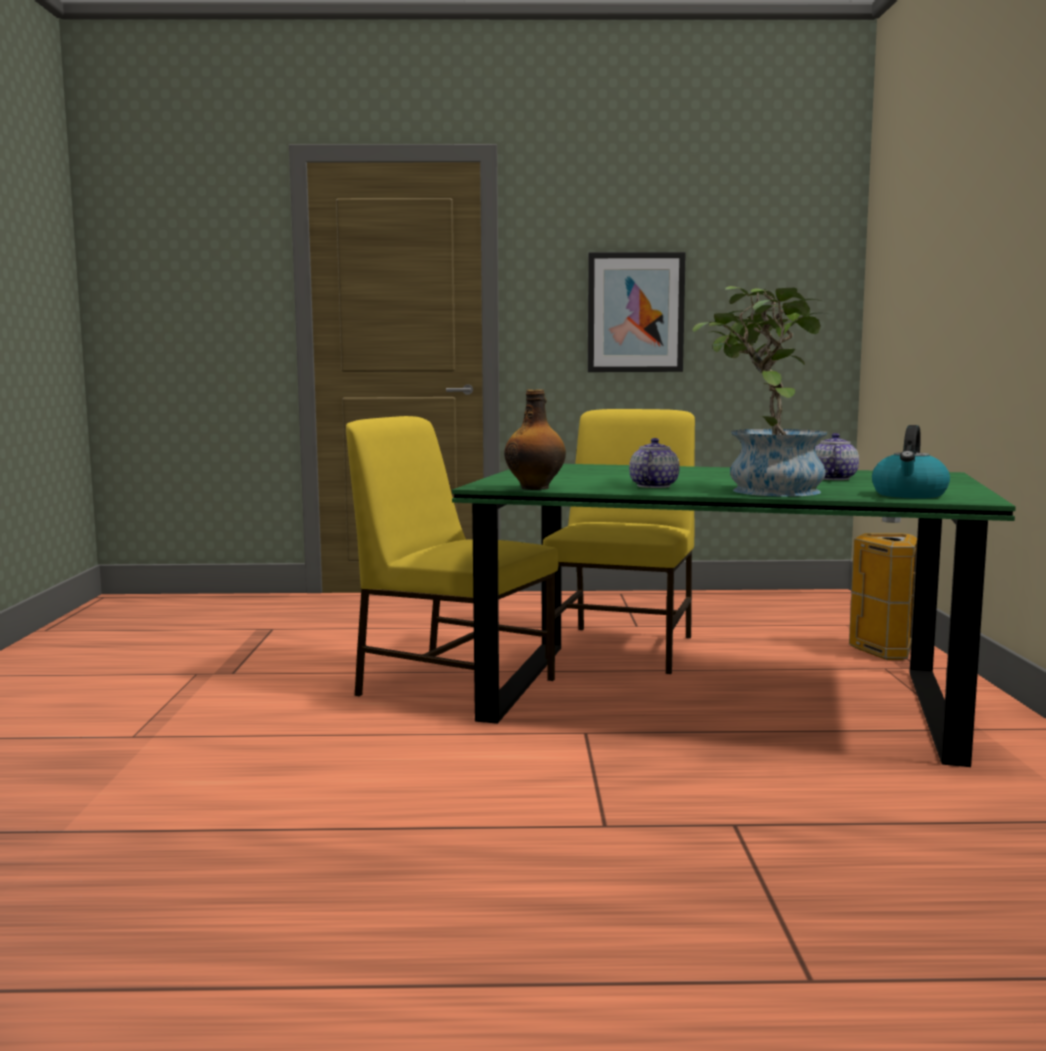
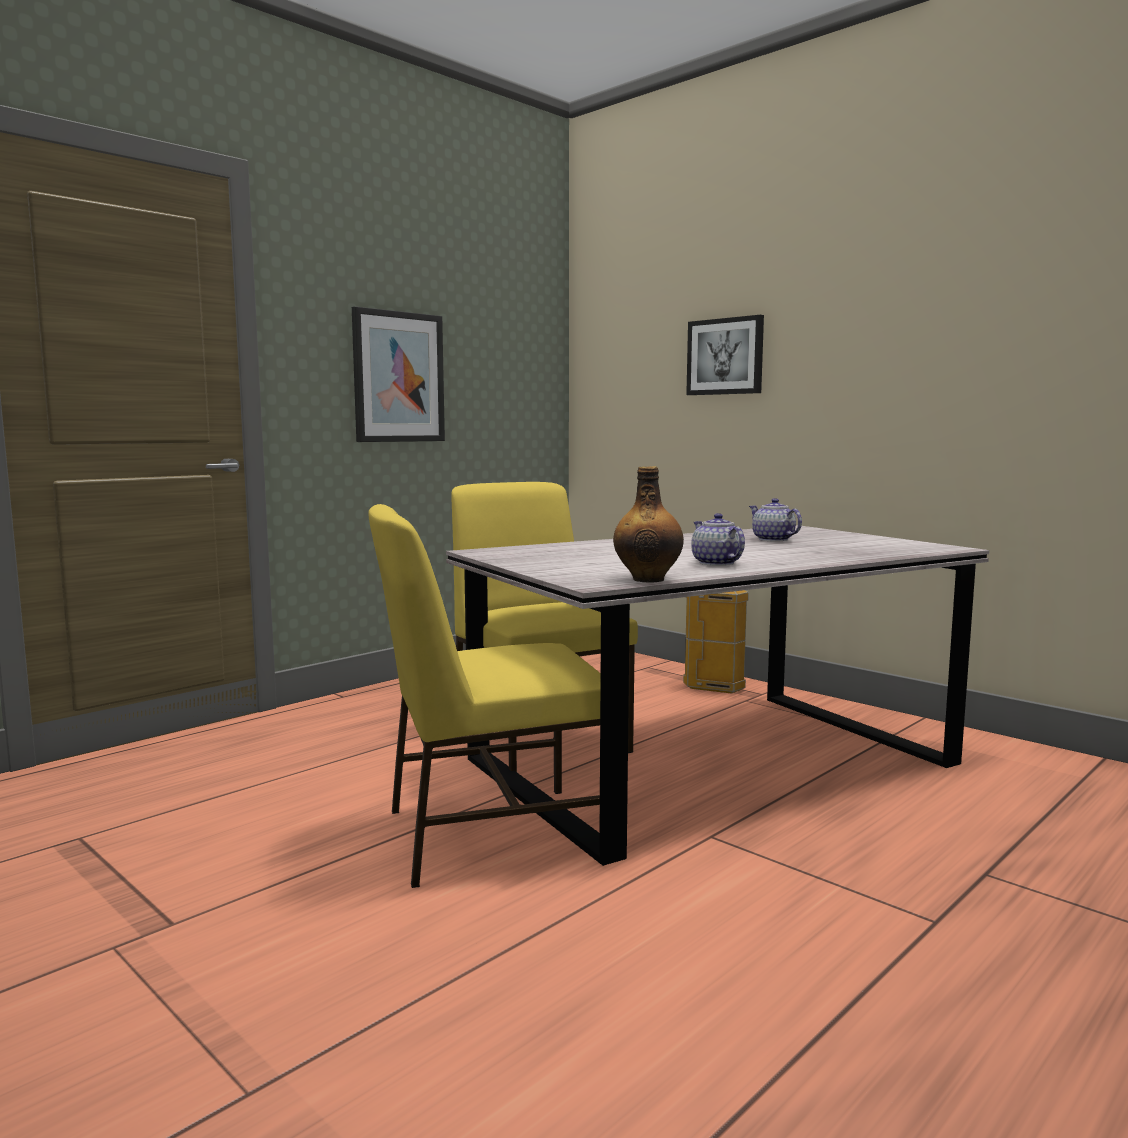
camera: 45 degrees left, 0 degrees up
green dining table [452,464,1016,767] -> grey dining table [446,525,989,866]
potted plant [693,286,831,497] -> none
kettle [872,425,950,499] -> none
none -> picture [686,315,764,395]

